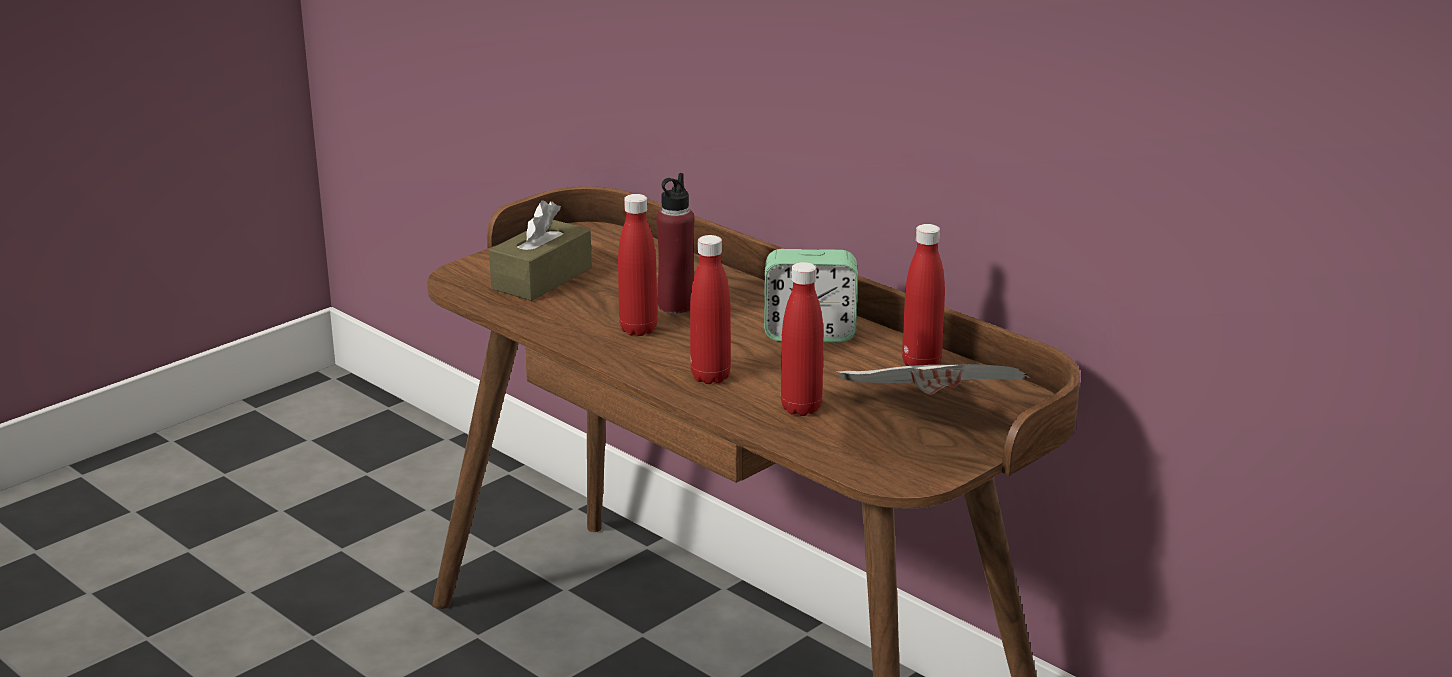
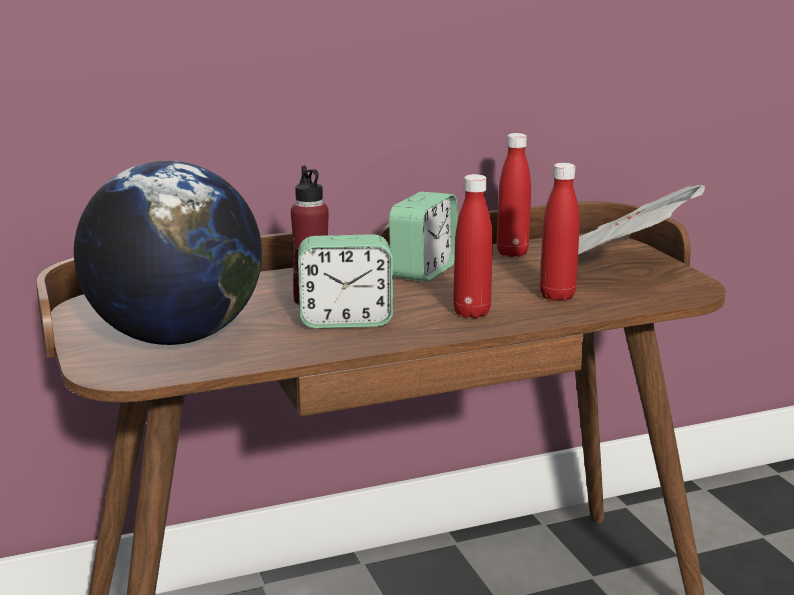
camera: 65 degrees left, 5 degrees down
brown tissue box [489,201,592,301] -> globe [74,161,262,345]
red bottle [618,194,657,336] -> alarm clock [298,234,393,329]

